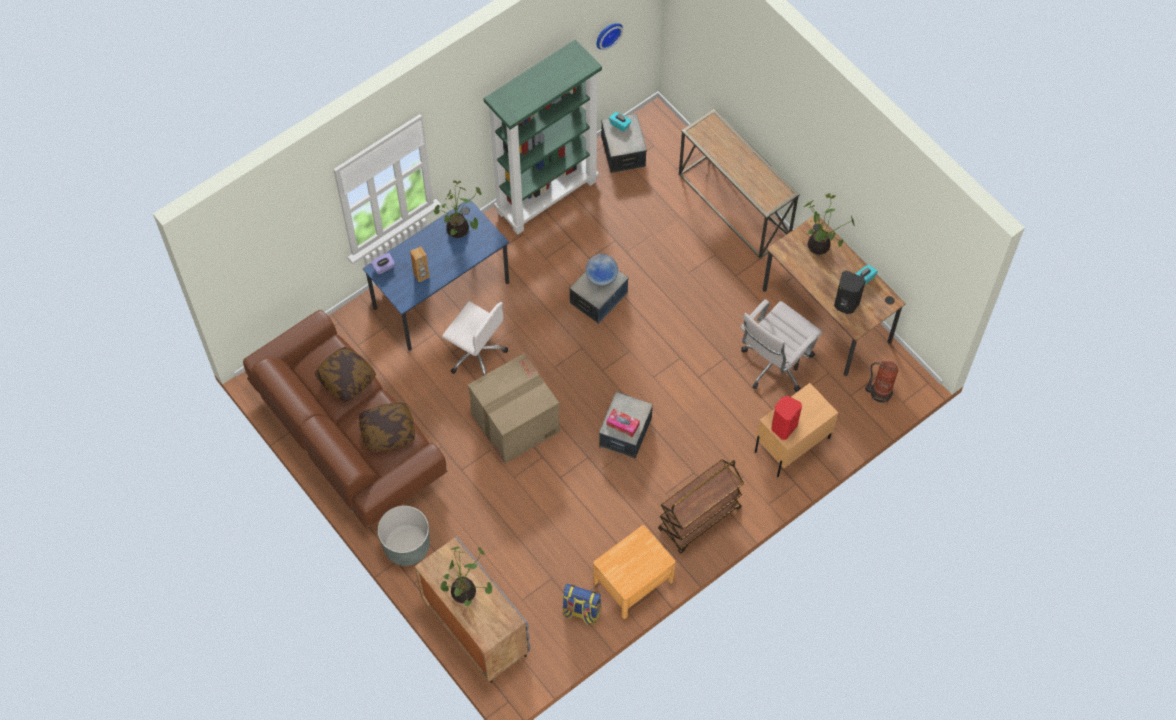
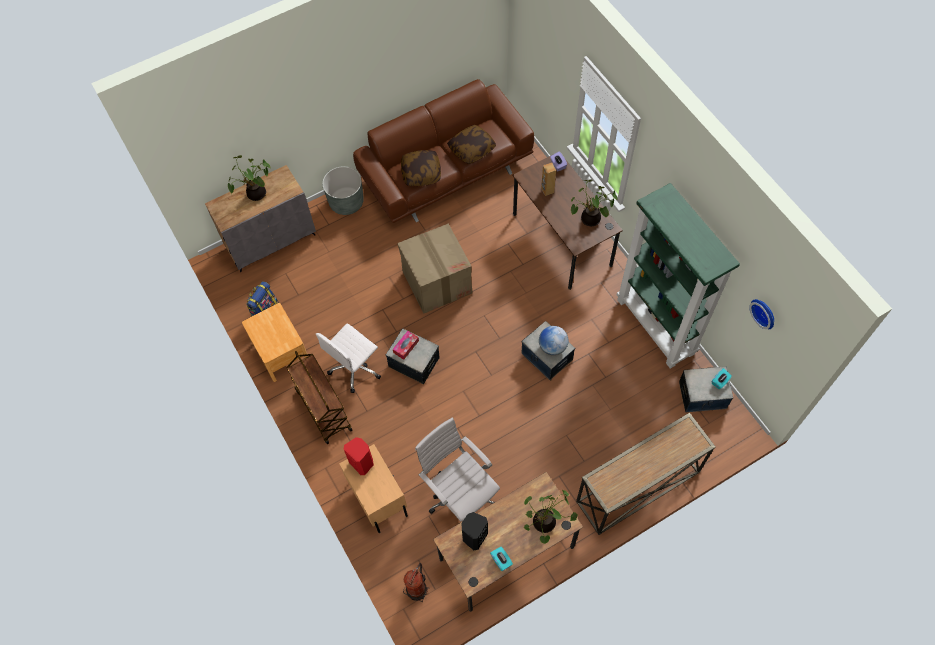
camera: 100 degrees right, 0 degrees up
blue desk [363,198,510,351] -> brown desk [513,155,623,290]
white office chair [442,301,508,375] -> white office chair moved to [315,323,381,393]

